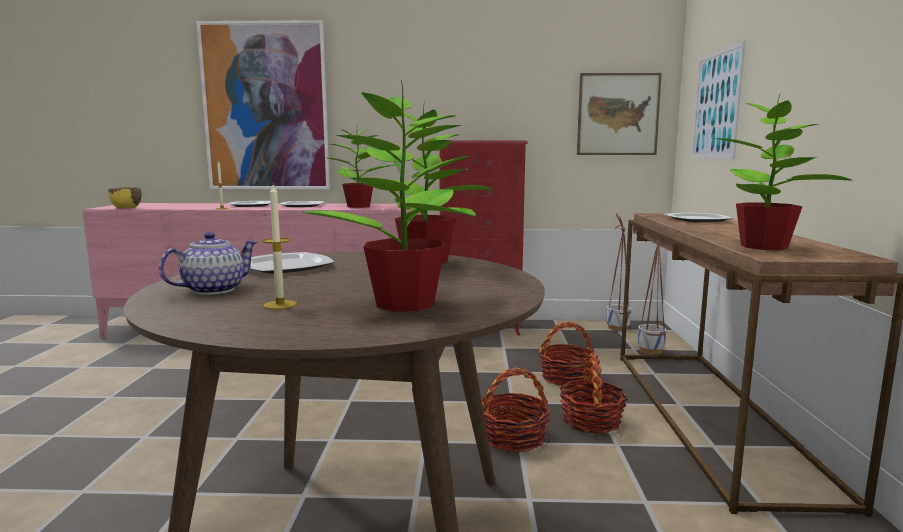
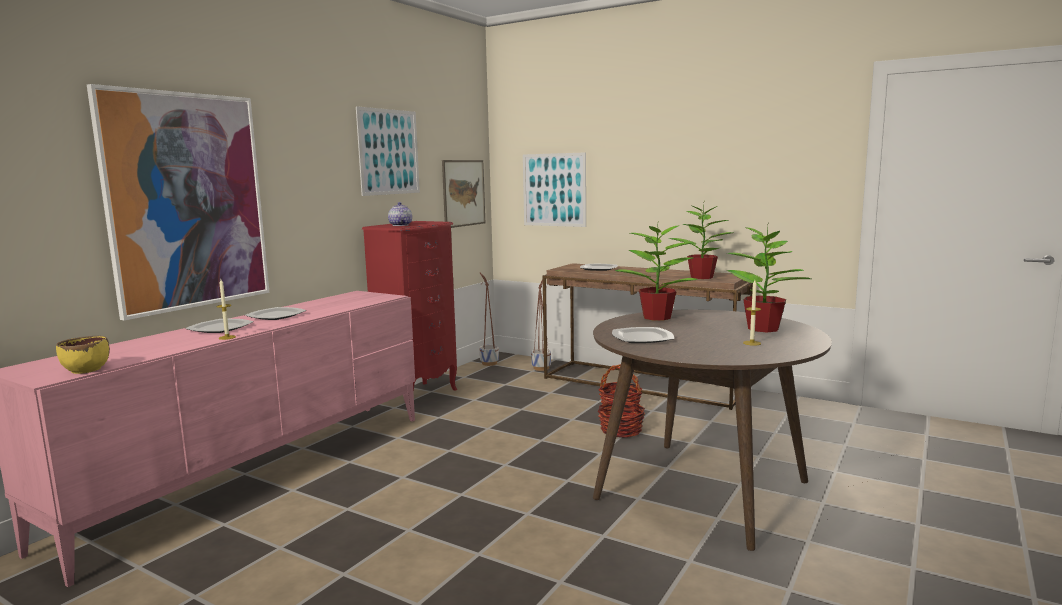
camera: 60 degrees left, 0 degrees up
teapot [159,232,257,295] -> teapot moved to [388,202,412,226]
potted plant [328,125,394,208] -> none
basket [539,321,595,386] -> none
none -> picture [356,106,420,196]

